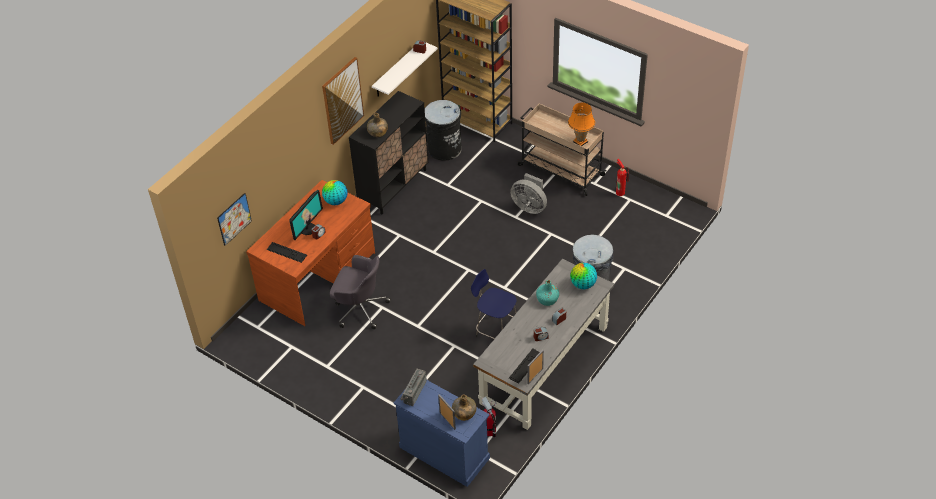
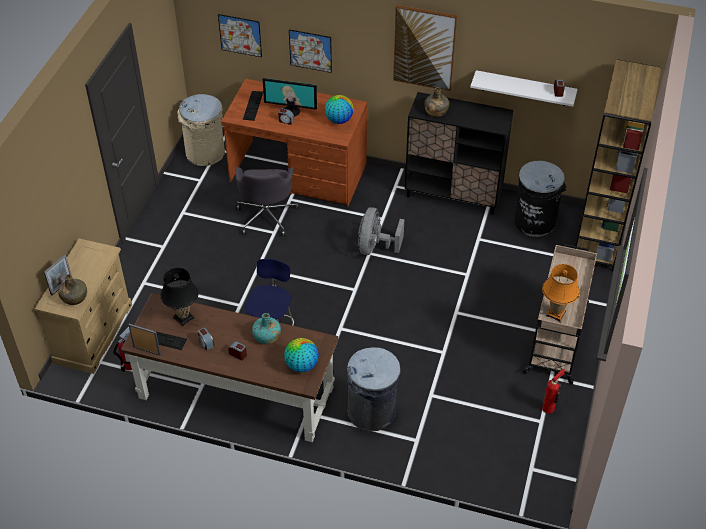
camera: 70 degrees right, 0 degrees up
blue dresser [393,380,490,487] -> beige dresser [34,238,132,374]
radio [400,369,427,406] -> none
grey desk [473,259,614,430] -> brown desk [121,293,338,442]
grey fan [510,173,547,214] -> grey fan moved to [358,207,404,255]
none -> black table lamp [160,268,198,326]
none -> beige trash can [177,94,225,166]
none -> picture [289,29,332,73]

